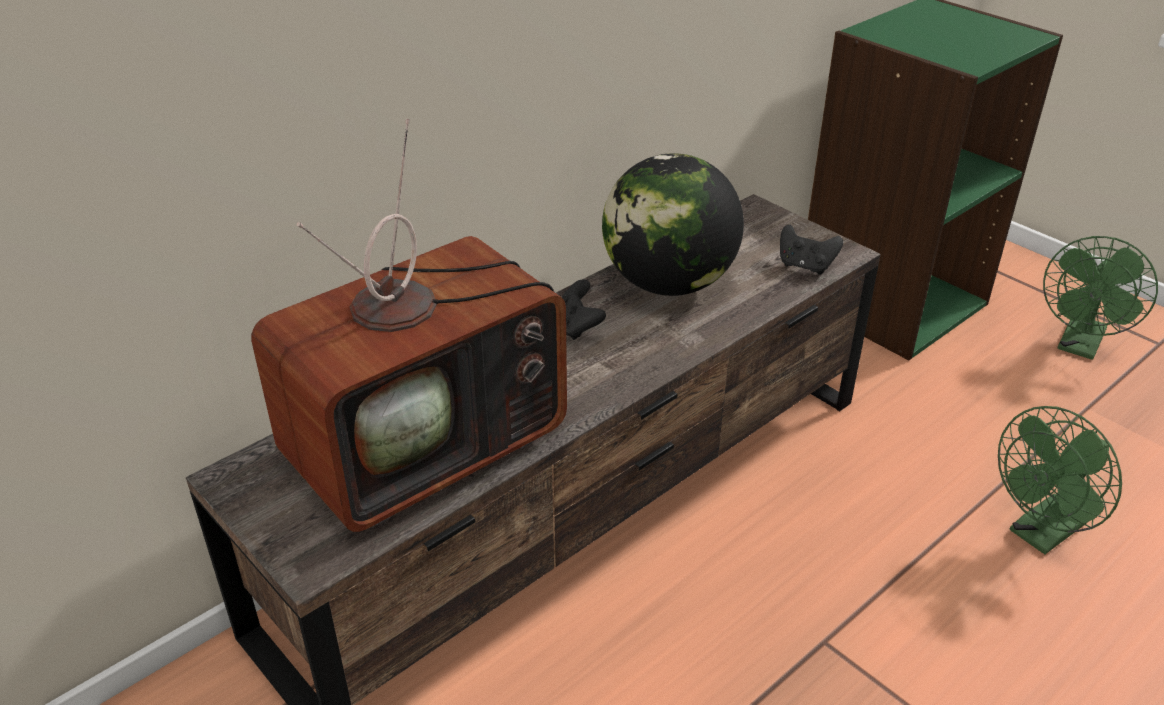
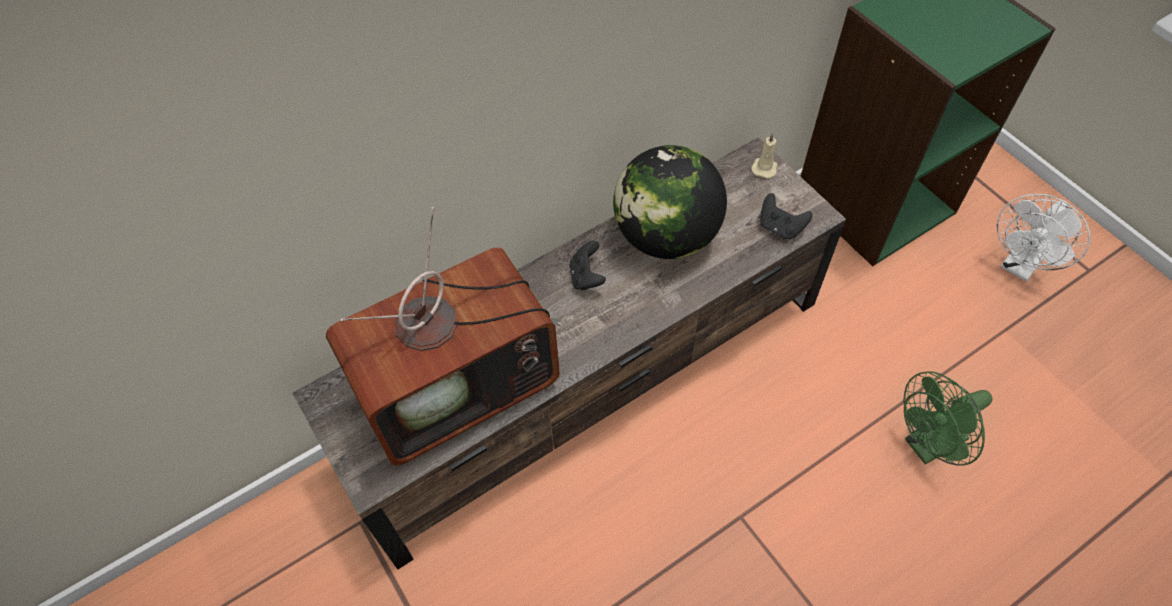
camera: 10 degrees right, 20 degrees up
green fan [1043,236,1158,360] -> white fan [997,194,1090,282]
none -> beige candle [751,133,778,179]

